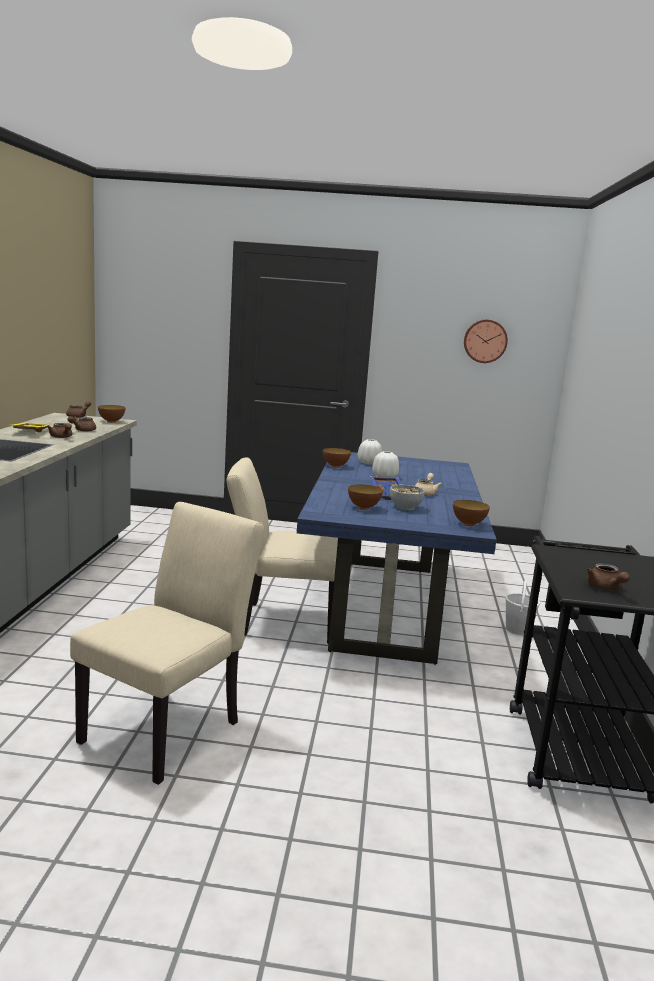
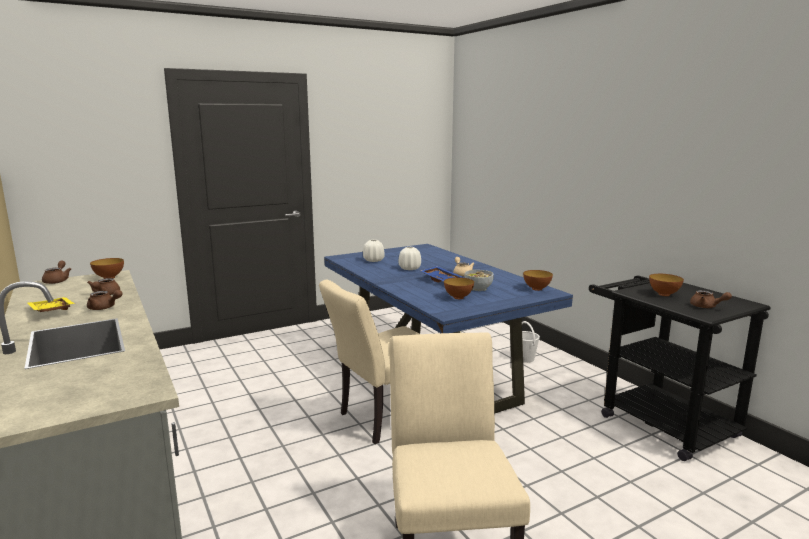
camera: 35 degrees left, 0 degrees up
bowl [323,448,351,468] -> bowl moved to [649,274,684,296]
wall clock [464,320,508,363] -> none

